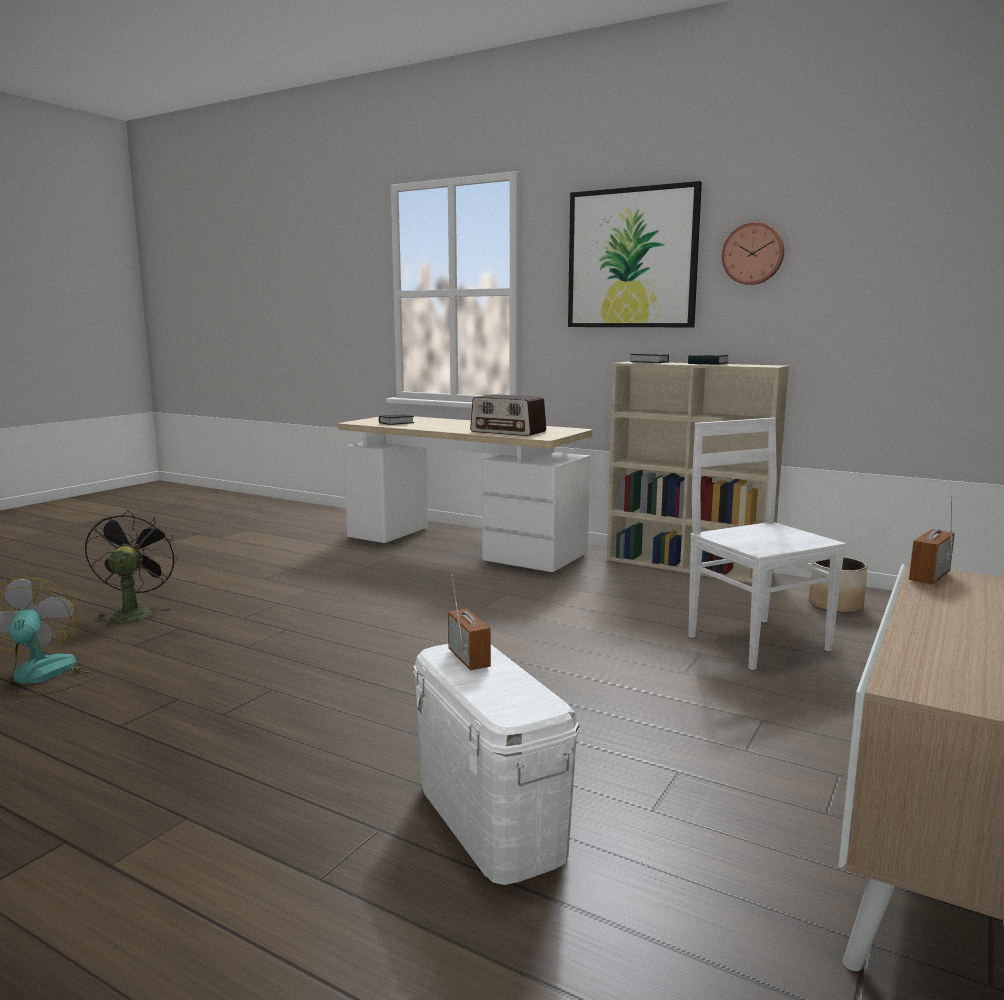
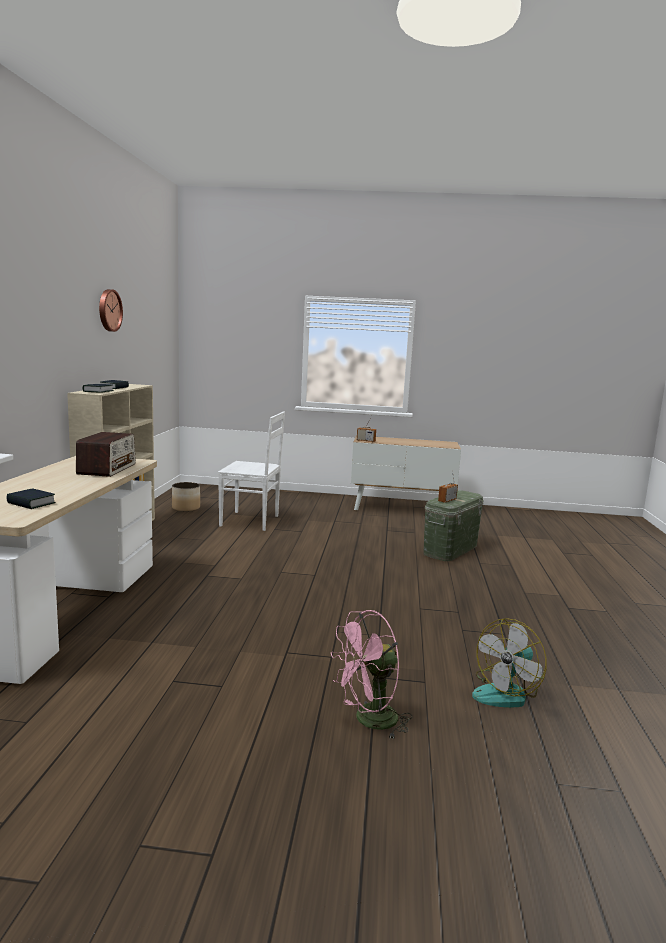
camera: 115 degrees left, 0 degrees up
black fan [85,510,178,627] -> pink fan [331,610,412,738]
white storage box [413,644,579,885] -> green storage box [423,490,484,561]
picture [568,181,702,327] -> none
white chair [688,418,846,670] -> white chair turned 120 degrees counterclockwise [218,411,285,531]

